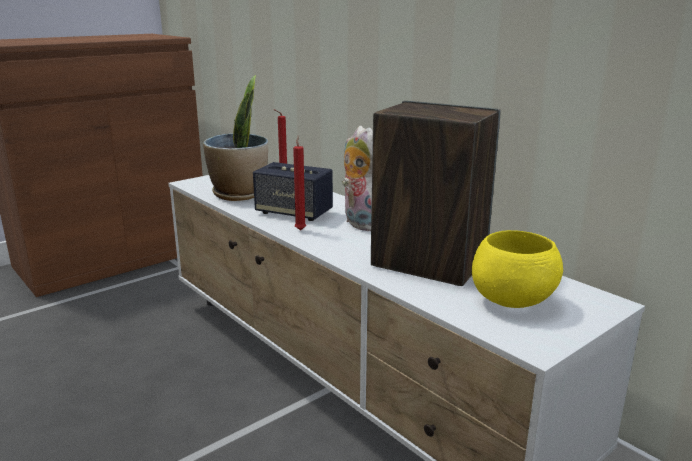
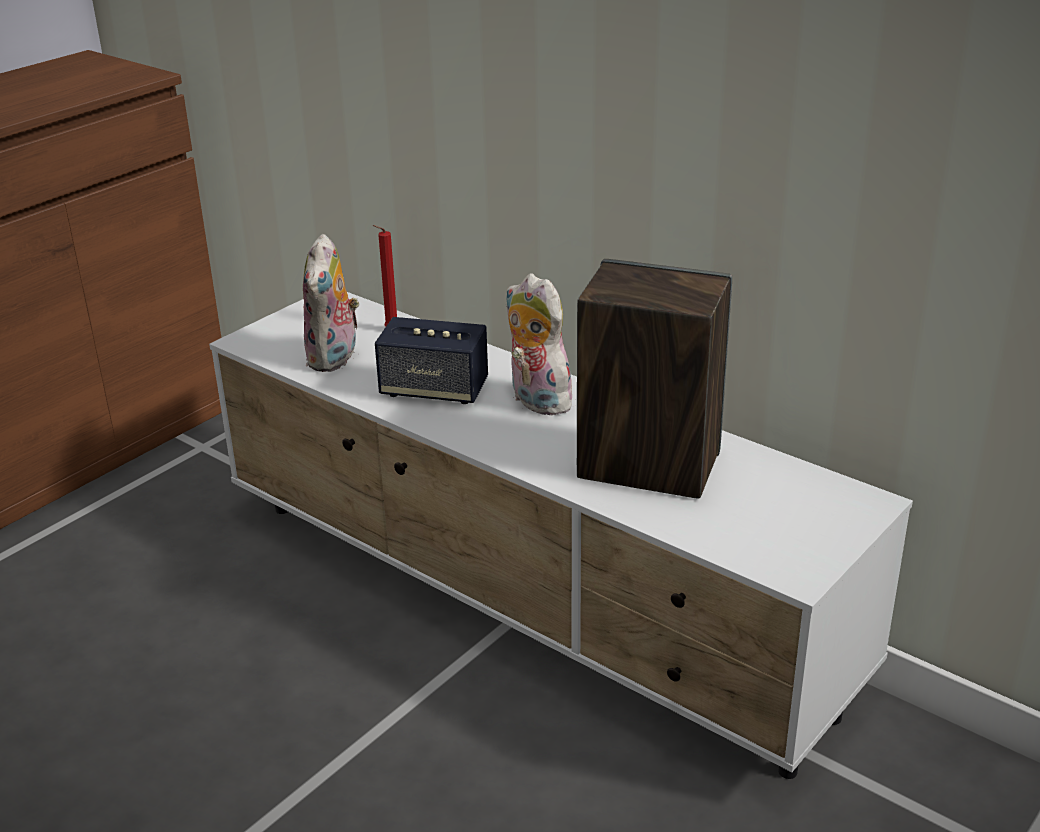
camera: 10 degrees left, 10 degrees up
potted plant [203,75,268,201] -> plush toy [303,234,359,372]
red candle [293,135,306,231] -> none
yellow bowl [472,230,563,308] -> none

